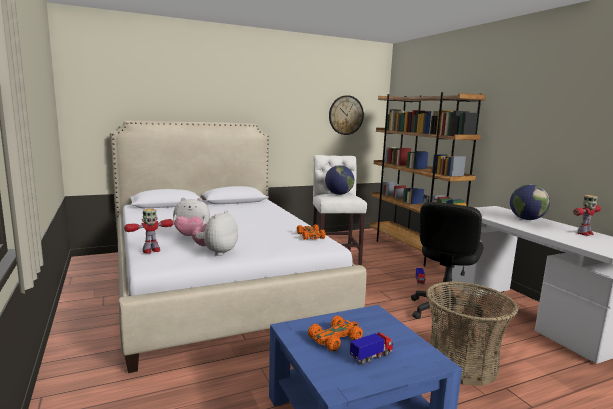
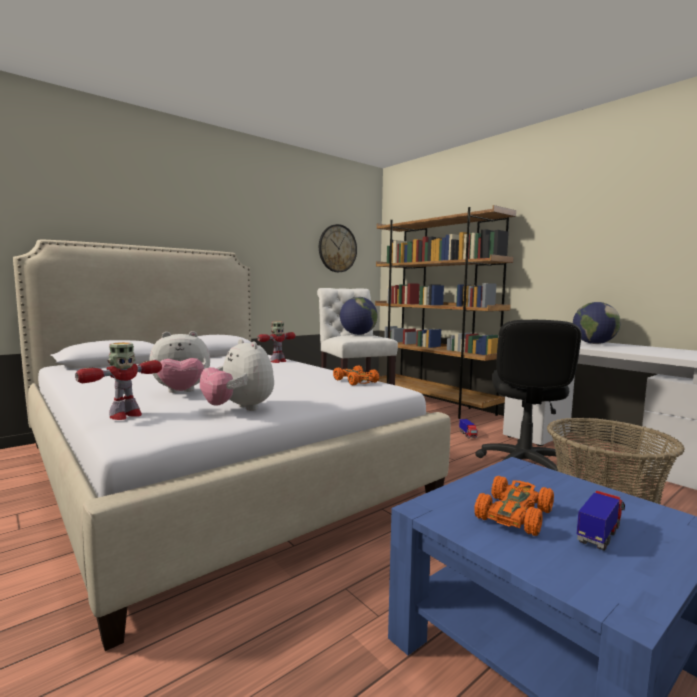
camera: 15 degrees left, 5 degrees down
plush toy [192,210,238,256] -> plush toy turned 45 degrees counterclockwise [200,339,274,411]
toy robot [573,195,601,236] -> toy robot moved to [257,321,296,363]

